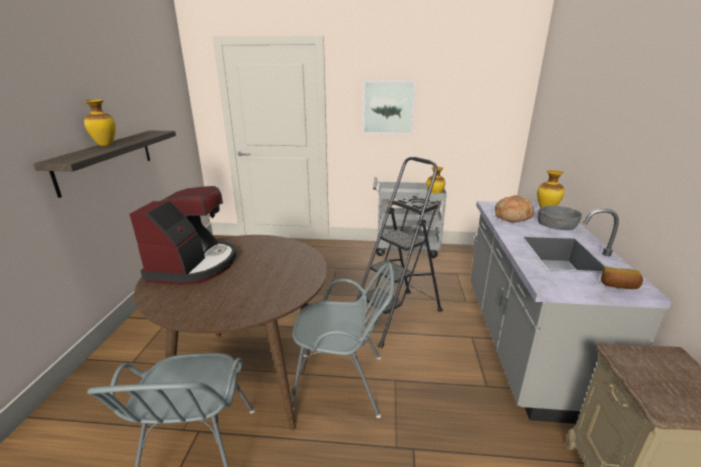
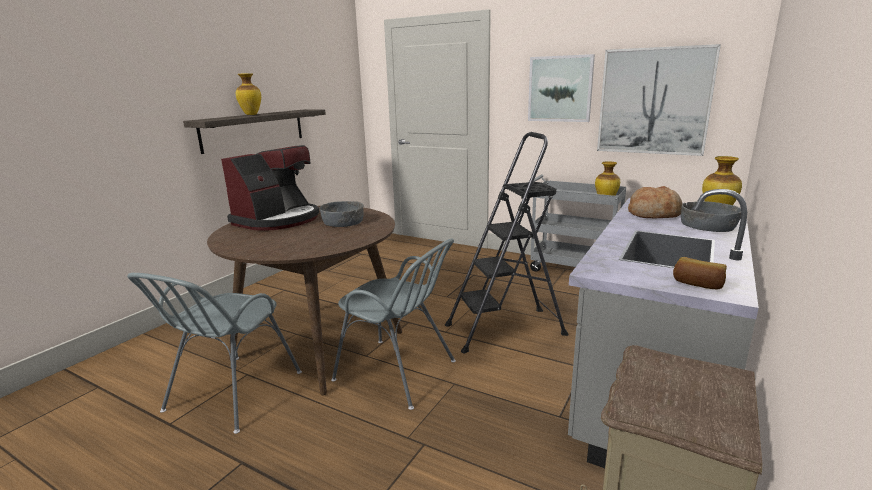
camera: 25 degrees right, 5 degrees down
none -> grey bowl [319,201,364,227]
none -> picture [597,44,721,156]

